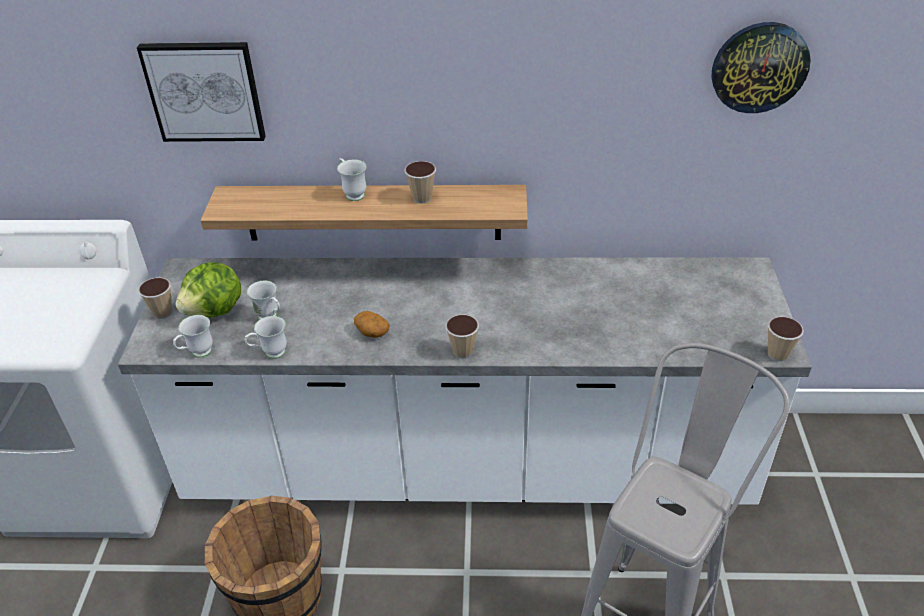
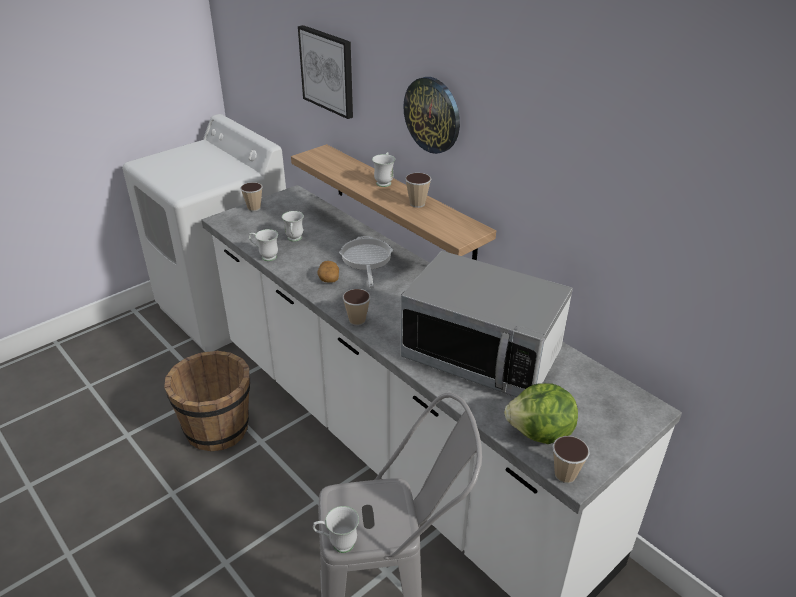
camera: 45 degrees right, 5 degrees down
white mug [173,315,213,358] -> white mug moved to [313,506,359,553]
lettuce [175,262,241,317] -> lettuce moved to [504,383,578,444]
wall clock [711,22,811,113] -> wall clock moved to [403,77,460,154]
none -> frying pan [339,236,393,288]
none -> microwave [400,251,573,397]

